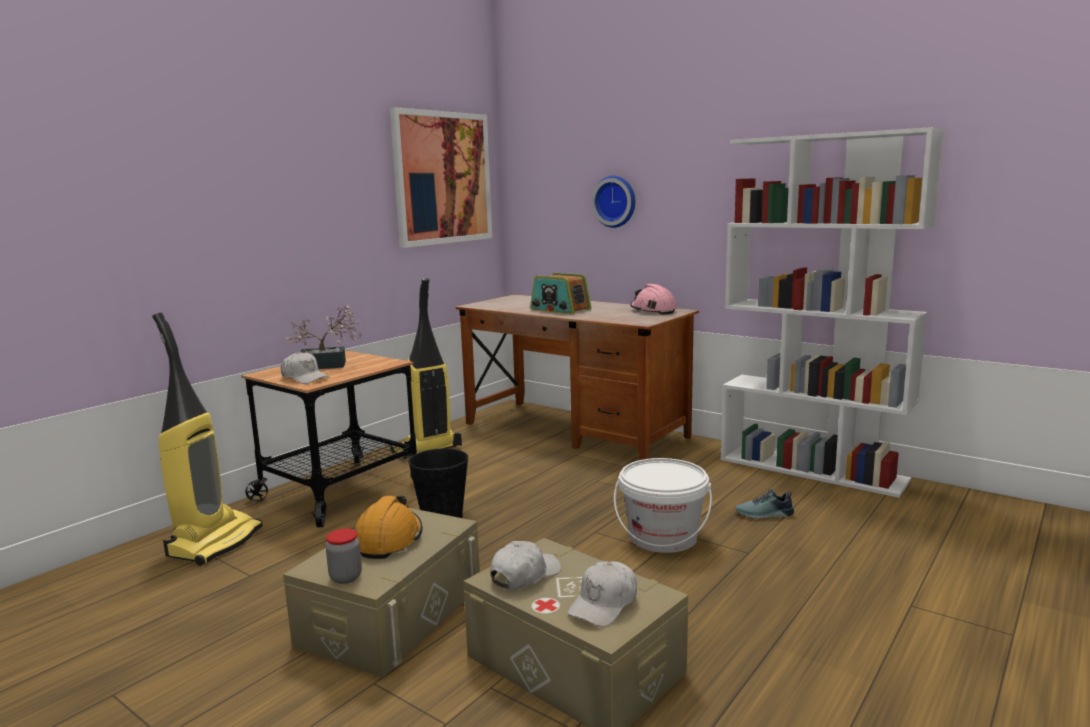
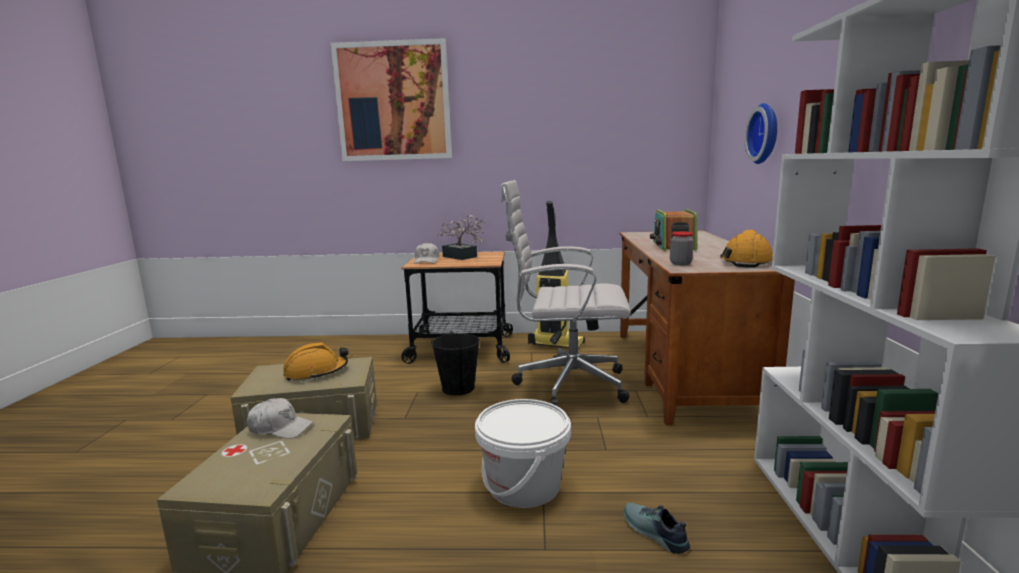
camera: 55 degrees right, 0 degrees up
vacuum cleaner [152,312,262,566] -> none
jar [326,528,362,584] -> jar moved to [670,231,694,265]
picture [390,107,492,248] -> picture moved to [331,38,452,161]
white cap [568,561,637,627] -> none
pink hard hat [630,284,677,315] -> orange hard hat [720,230,773,268]
none -> white office chair [500,180,631,406]

